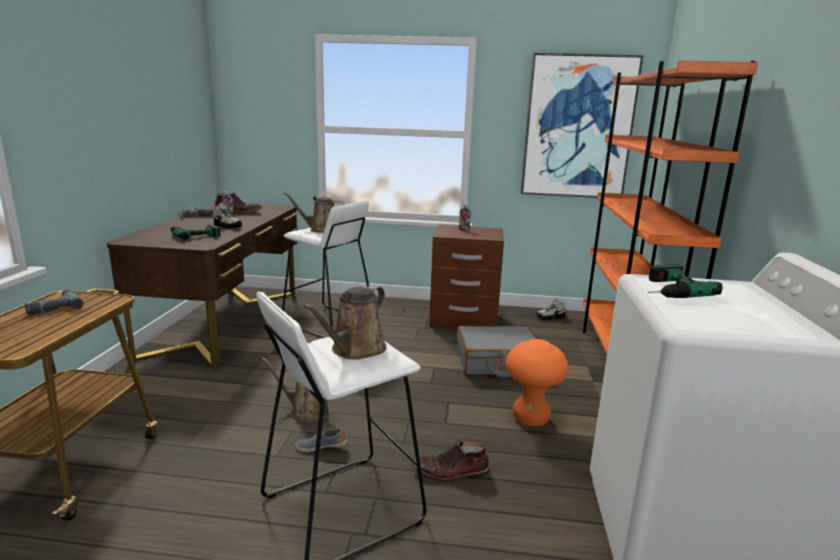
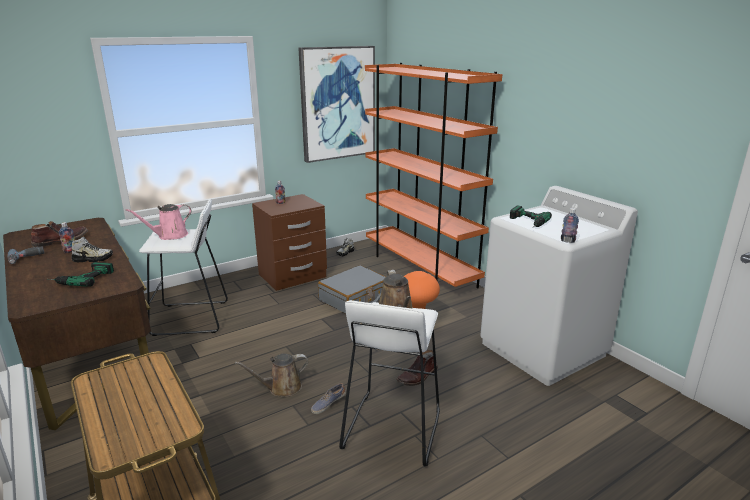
camera: 40 degrees left, 5 degrees up
power drill [25,290,84,315] -> none
brown watering can [283,192,345,233] -> pink watering can [126,204,192,240]
none -> bottle [561,208,579,243]

